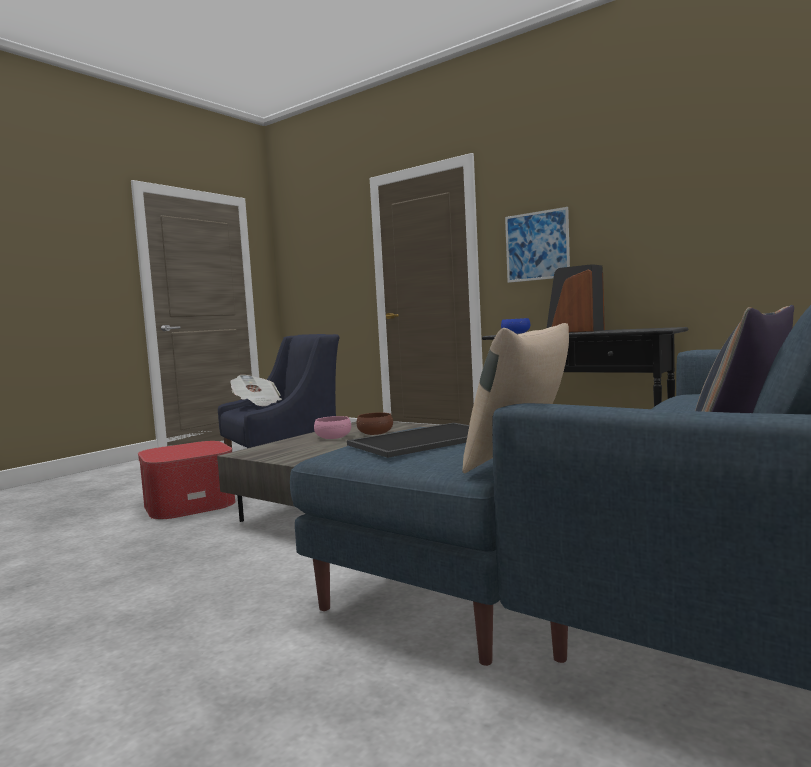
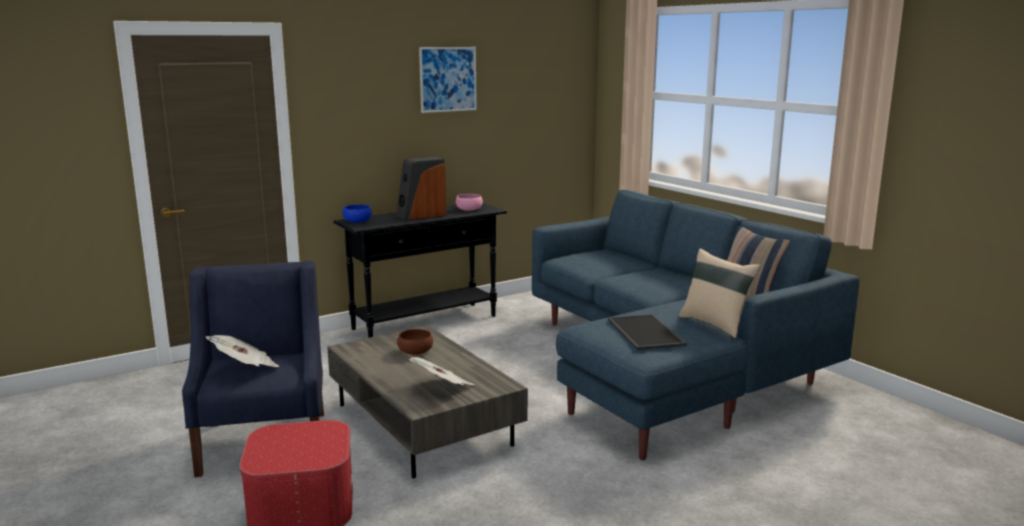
camera: 70 degrees left, 10 degrees up
pink bowl [314,416,351,439] -> pink bowl moved to [456,194,483,211]
picture [505,207,570,283] -> picture moved to [419,47,477,113]
none -> newspaper [408,357,475,386]

